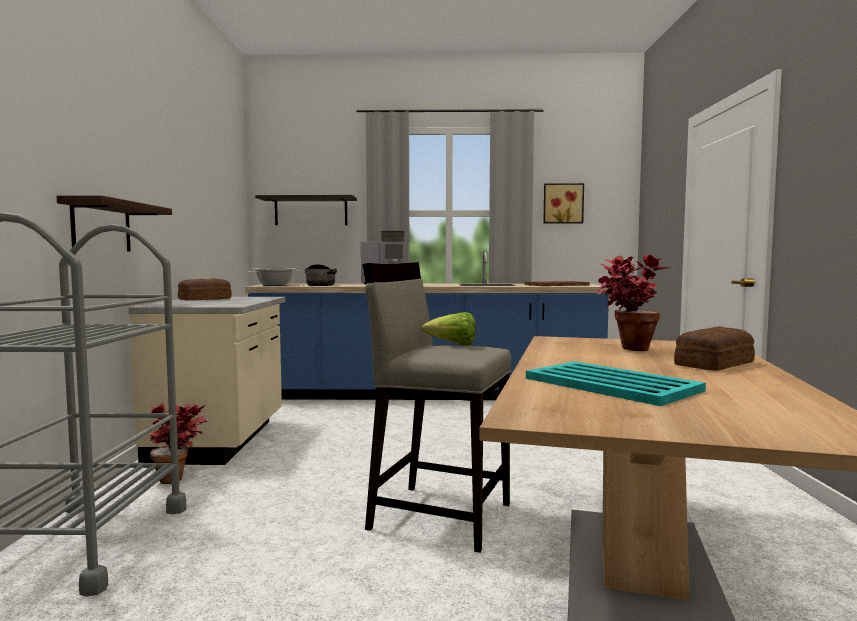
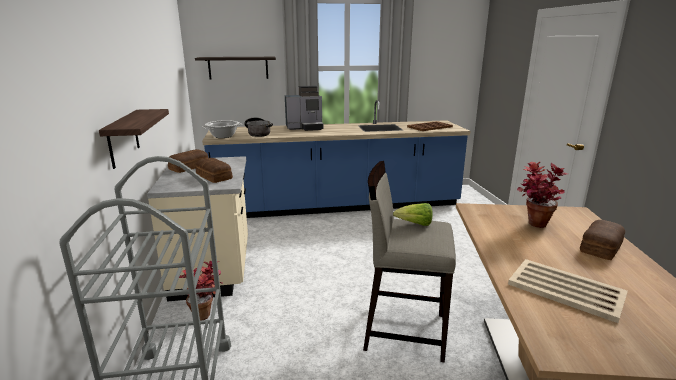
camera: 10 degrees left, 15 degrees up
turquoise tray [526,361,706,406] -> beige tray [508,259,628,323]
picture [543,183,584,224] -> none
none -> bread [196,158,233,183]

